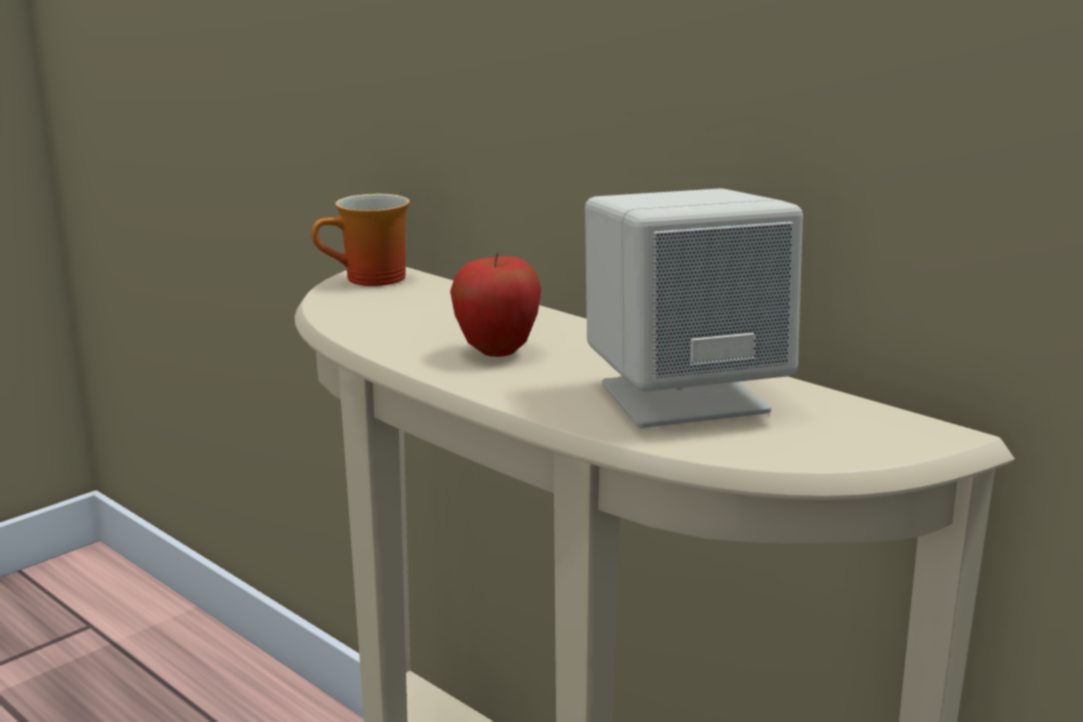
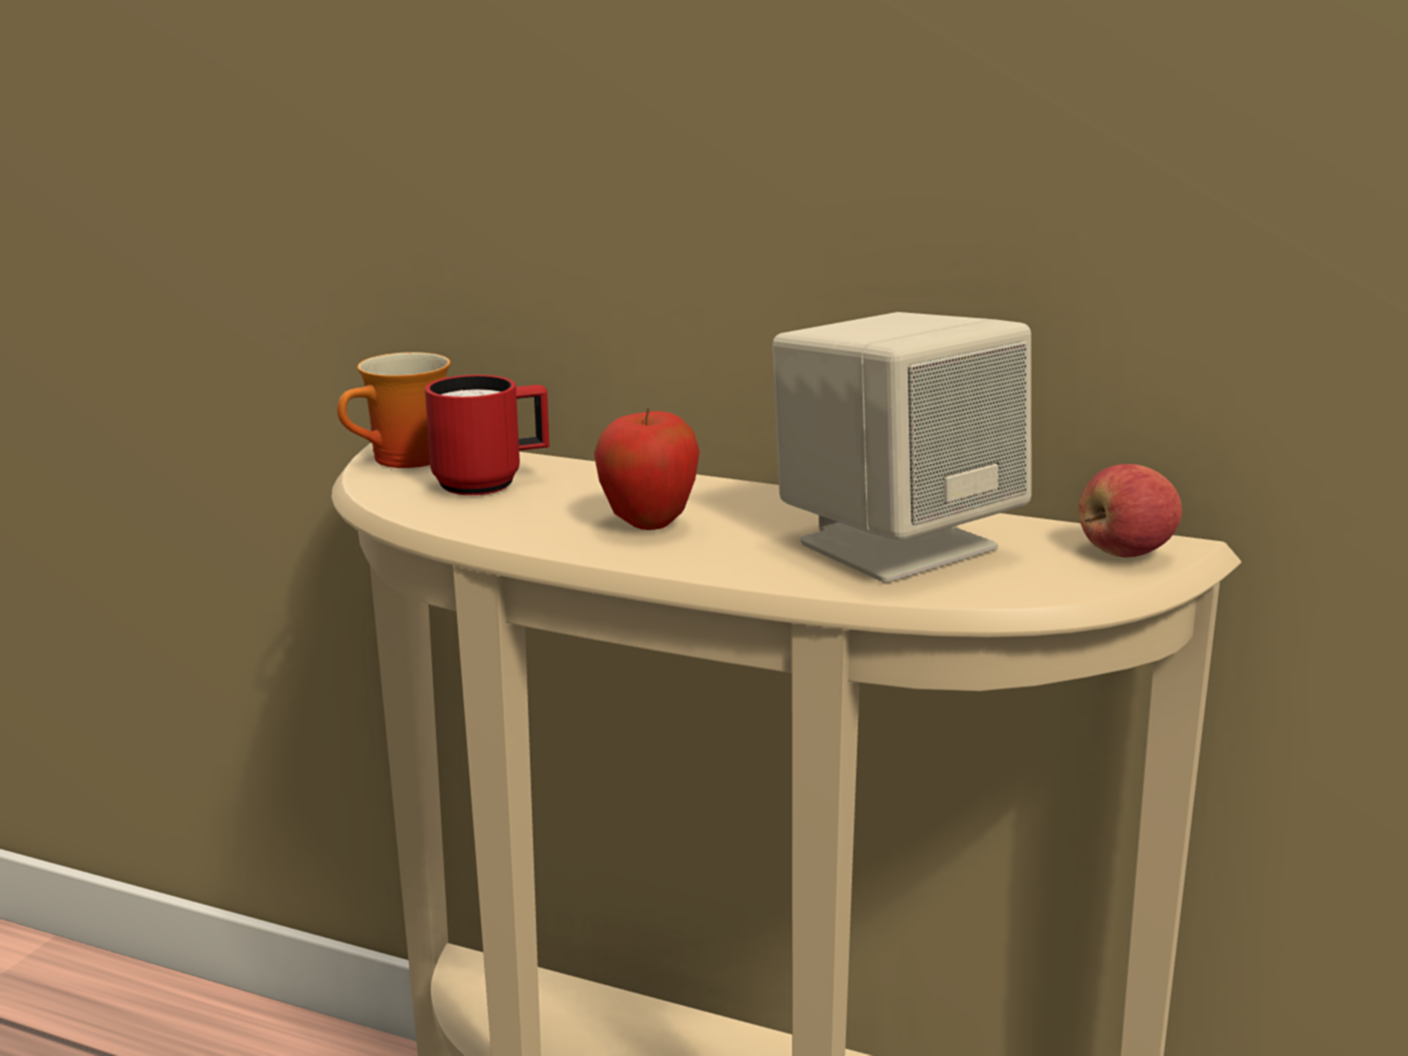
camera: 20 degrees left, 0 degrees up
none -> red mug [425,375,550,495]
none -> apple [1079,464,1182,557]

